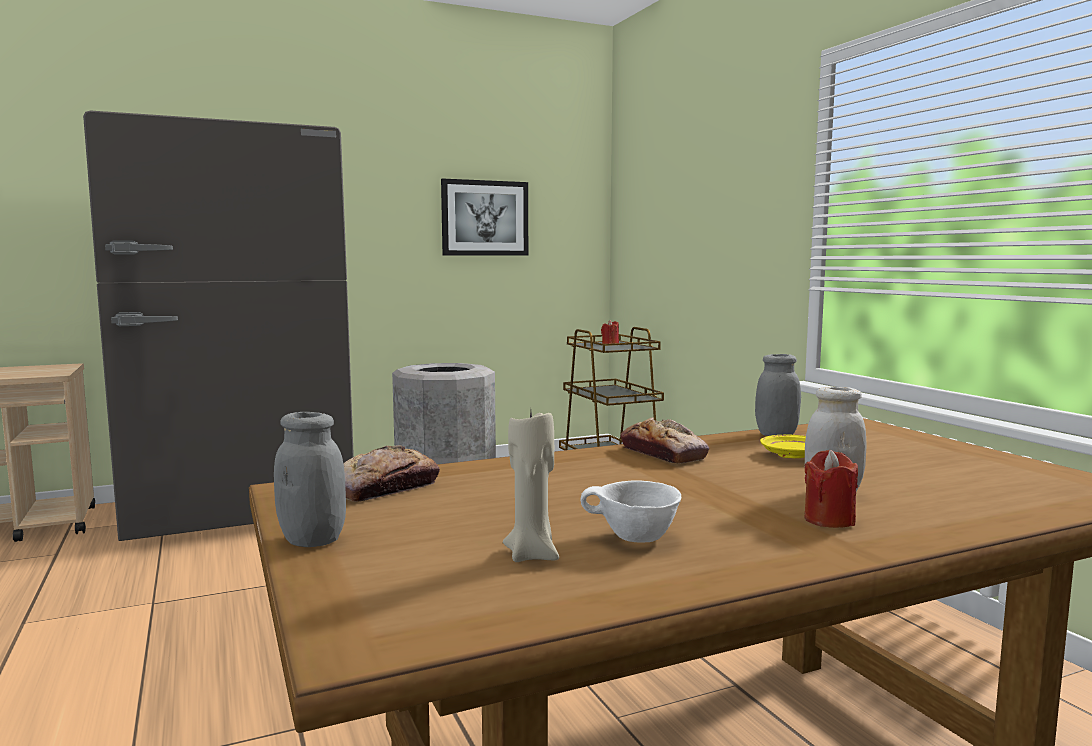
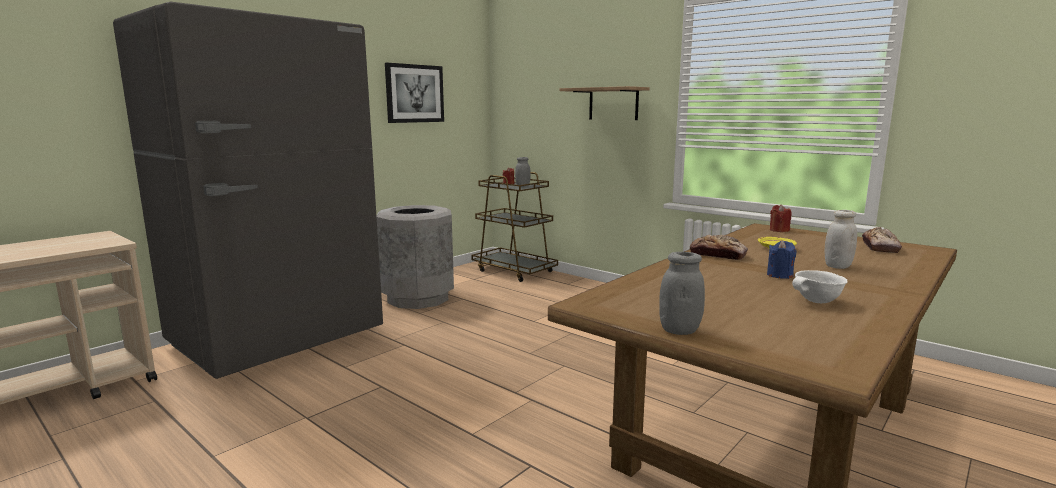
camera: 25 degrees left, 5 degrees up
bread [343,445,440,502] -> bread moved to [862,227,902,253]
beige candle [503,411,559,562] -> none
grey jar [755,354,801,436] -> grey jar moved to [515,157,531,187]
red candle [805,450,858,528] -> red candle moved to [770,204,792,232]
none -> shelf [560,86,650,120]
none -> blue candle [767,240,796,279]

